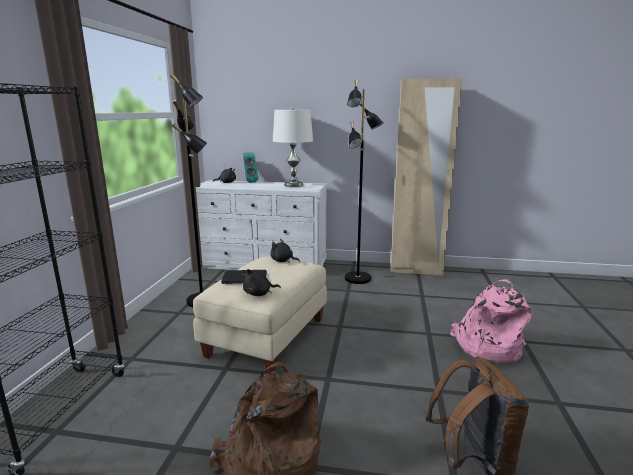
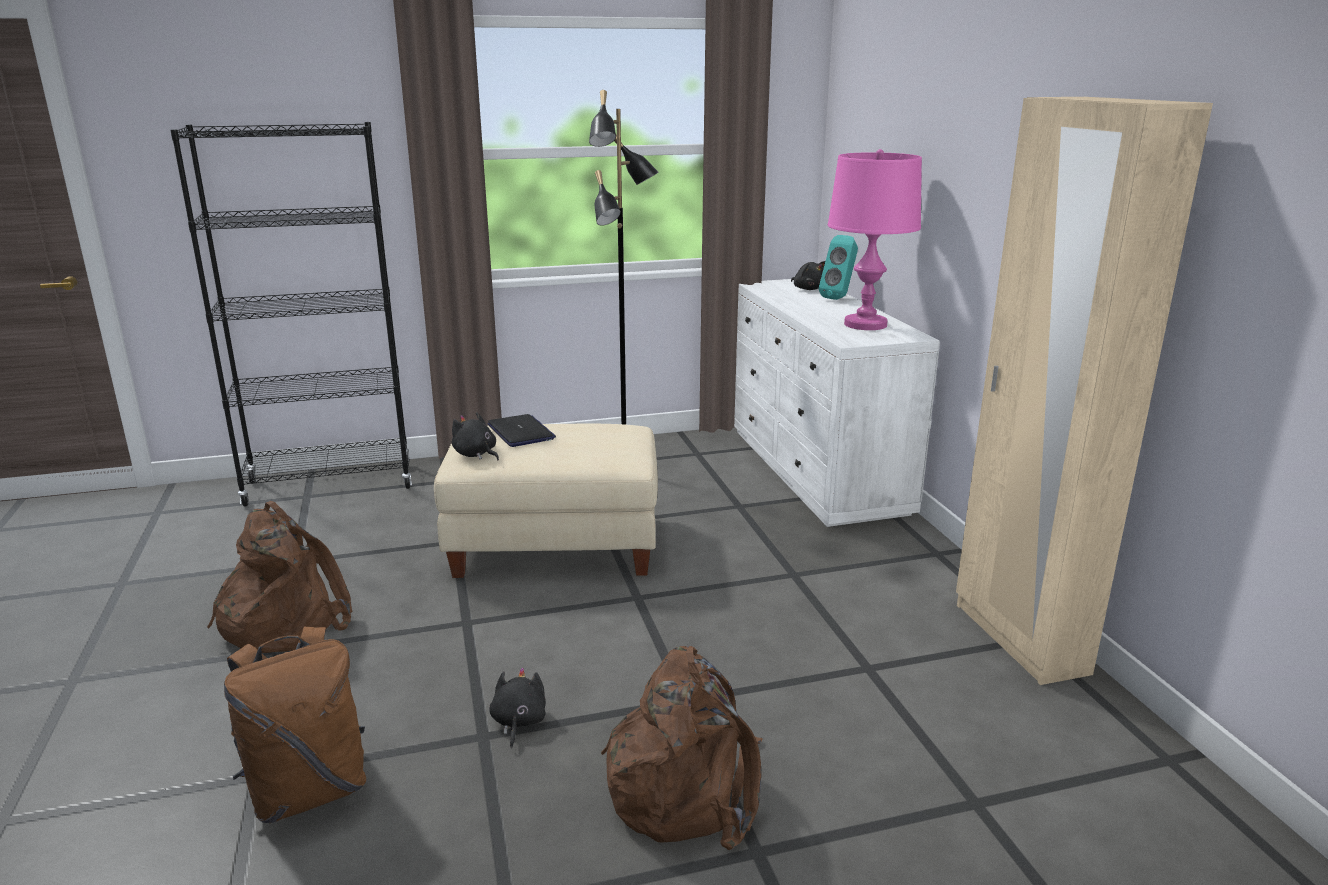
camera: 65 degrees right, 5 degrees up
black plush toy [270,239,300,263] -> black plush toy moved to [489,667,546,748]
white table lamp [273,107,313,187] -> pink table lamp [828,149,922,330]
black floor lamp [345,79,383,284] -> none
pink backpack [450,280,532,363] -> brown backpack [601,646,763,850]

